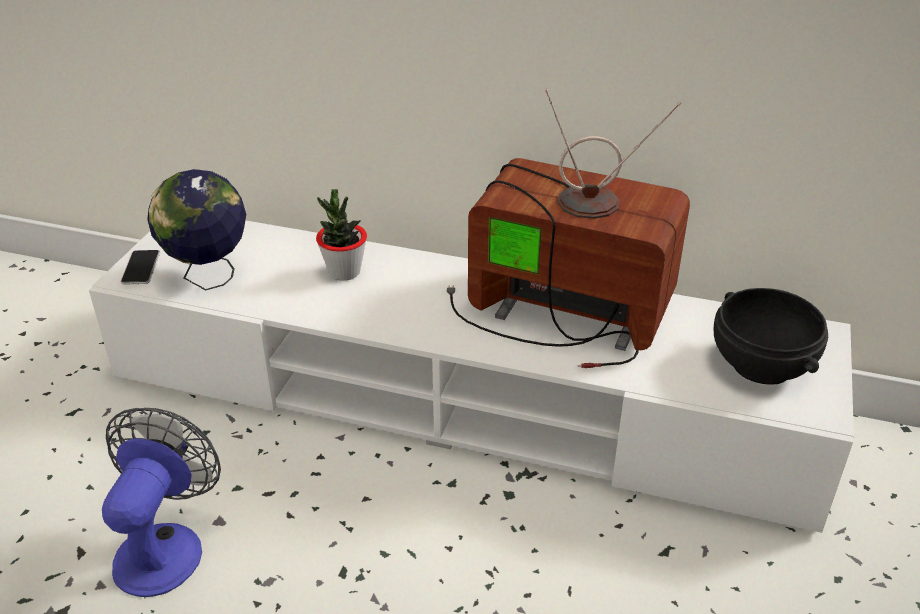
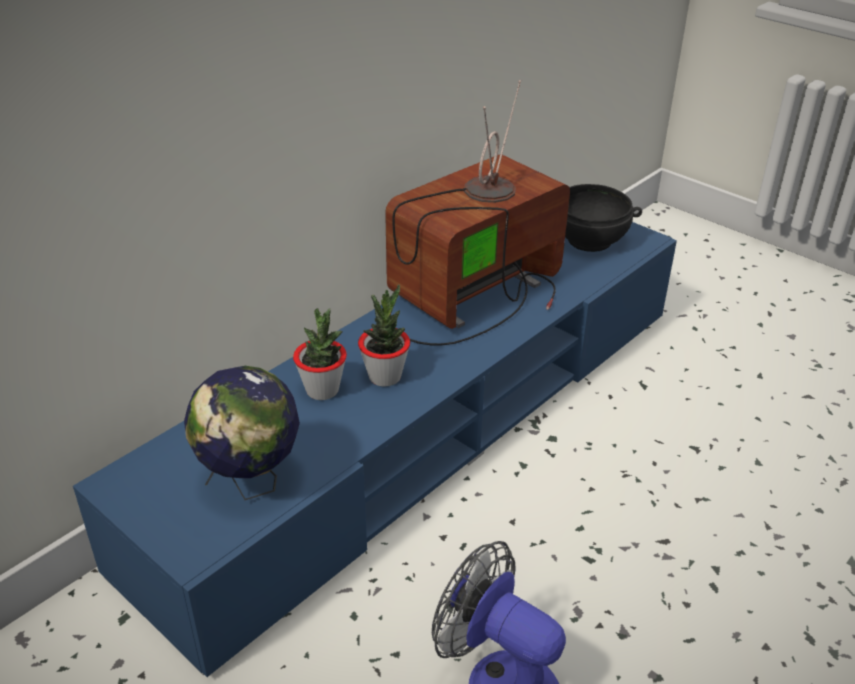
camera: 65 degrees left, 0 degrees up
white tv stand [89,220,854,533] -> blue tv stand [73,222,677,677]
phone [121,250,160,285] -> none
none -> potted plant [358,284,410,387]

